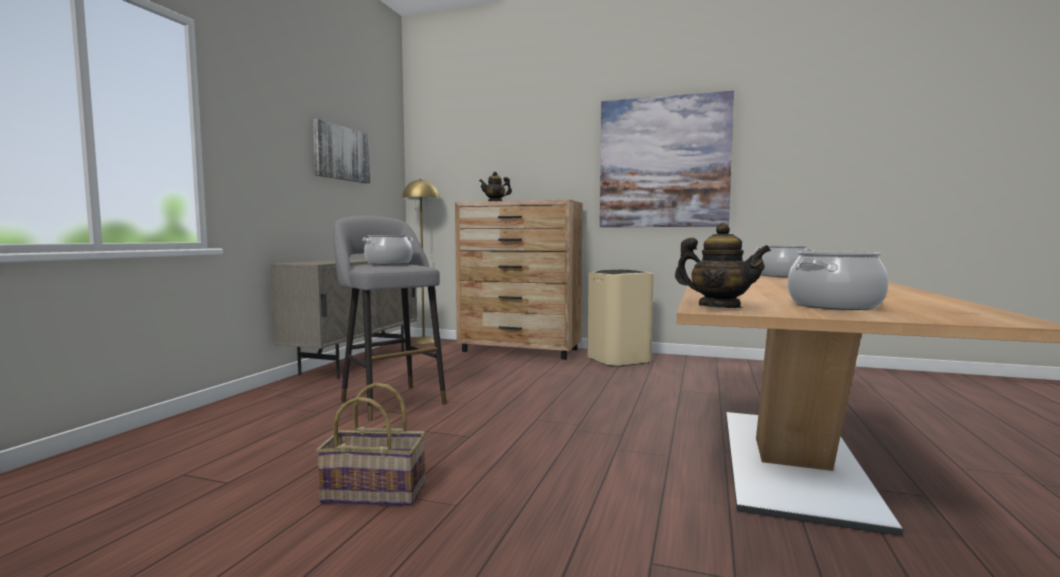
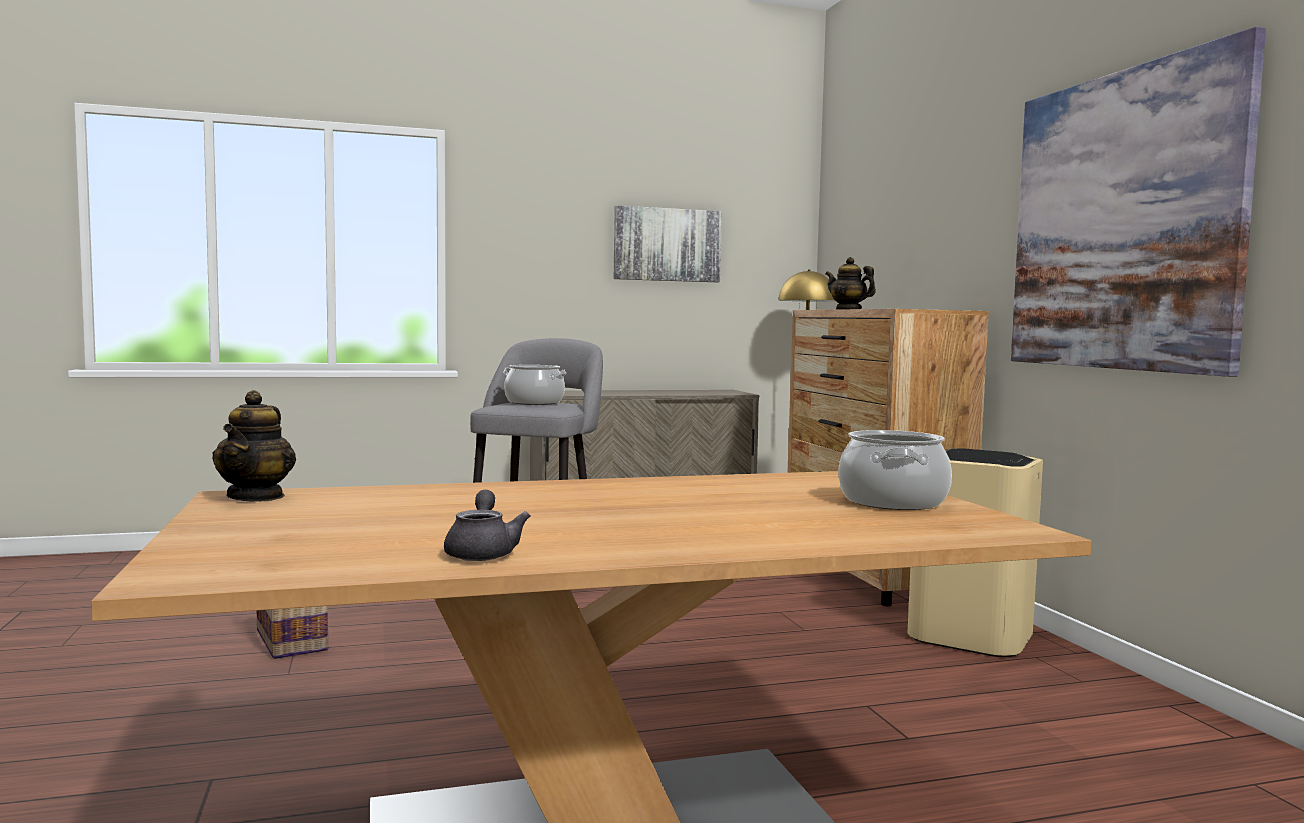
camera: 55 degrees right, 0 degrees up
cooking pot [788,252,889,310] -> none
none -> grey teapot [444,490,531,561]

